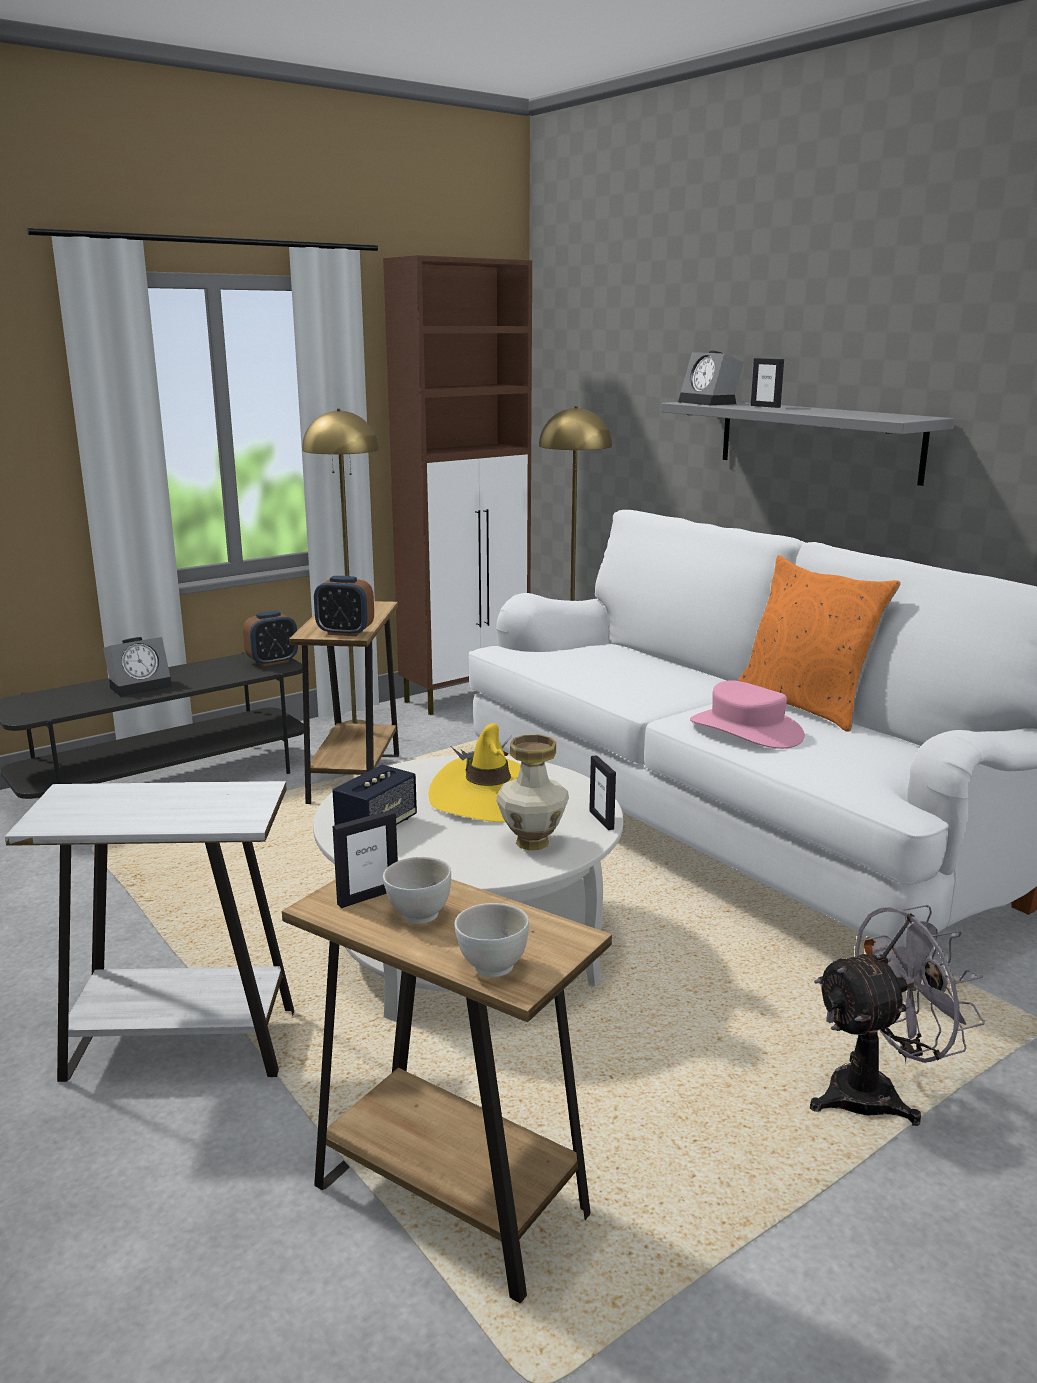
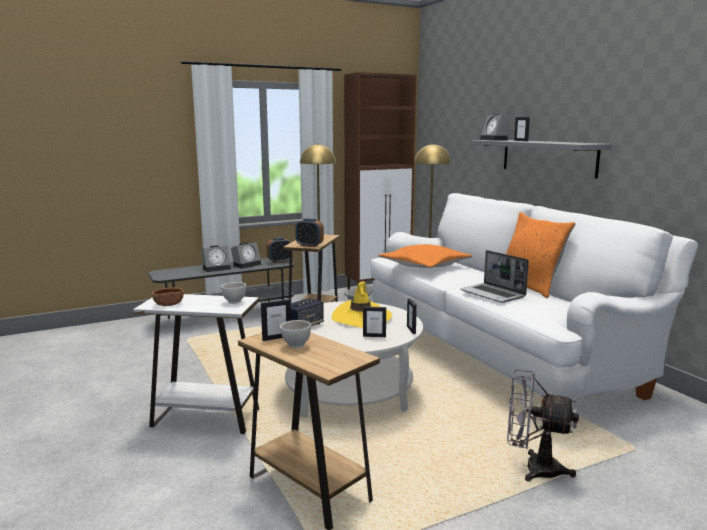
camera: 10 degrees right, 5 degrees down
white bowl [454,903,529,977] -> white bowl moved to [221,282,246,304]
vase [496,734,569,850] -> picture frame [363,306,386,337]
pink hat [690,680,805,749] -> laptop [460,250,529,303]
grey fan [810,905,985,1126] -> grey fan turned 150 degrees counterclockwise [507,370,579,481]
none -> brown bowl [152,288,184,306]
none -> alarm clock [231,242,262,269]
none -> orange pillow [379,244,472,268]

